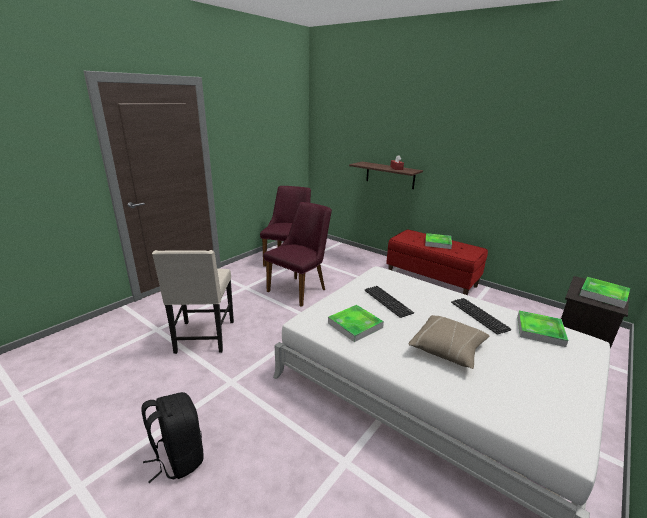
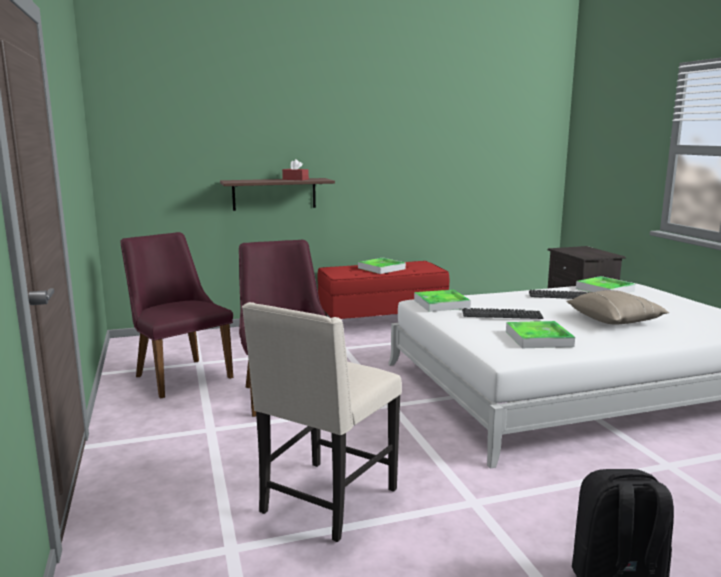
camera: 55 degrees left, 10 degrees down
beige chair [152,250,234,354] -> beige chair turned 90 degrees clockwise [242,302,402,542]
tray [579,277,630,308] -> tray moved to [414,290,471,312]

